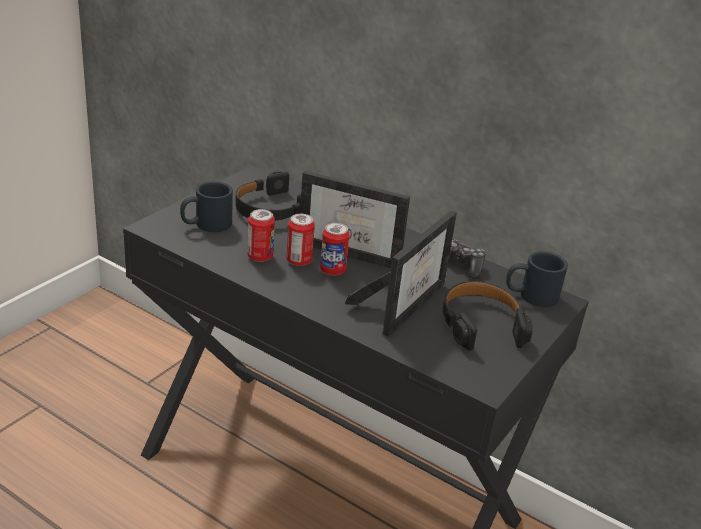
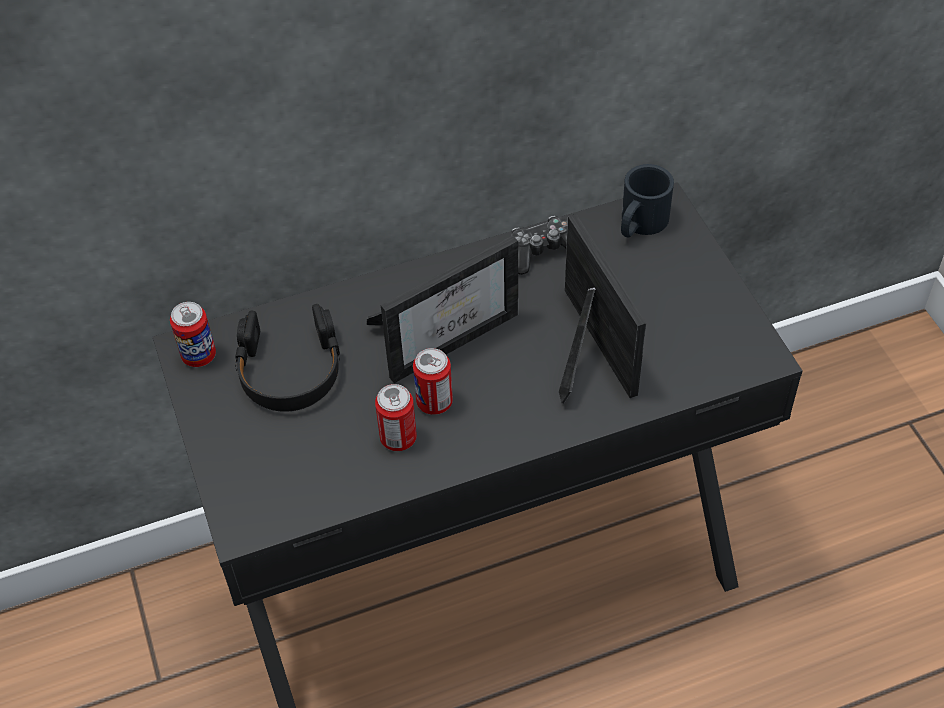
camera: 50 degrees left, 20 degrees up
black mug [180,181,233,232] -> none
can [320,223,349,276] -> can moved to [170,302,216,367]
black headphones [443,281,533,351] -> none

